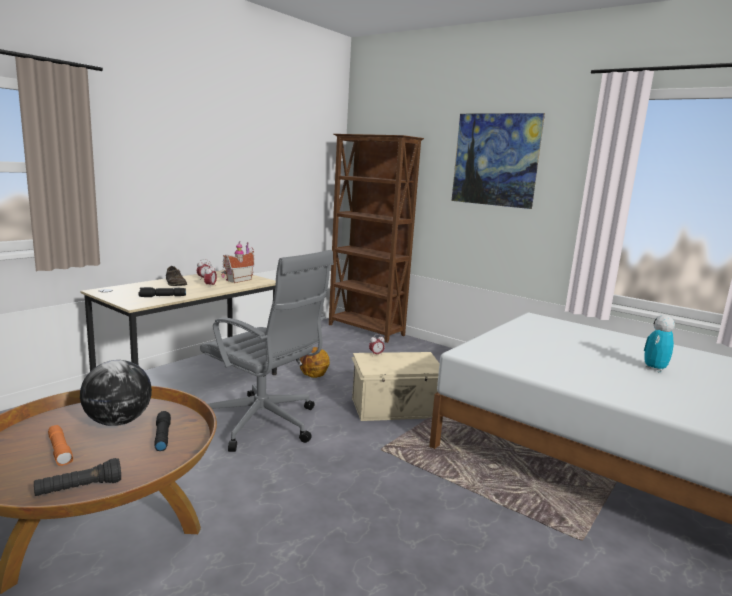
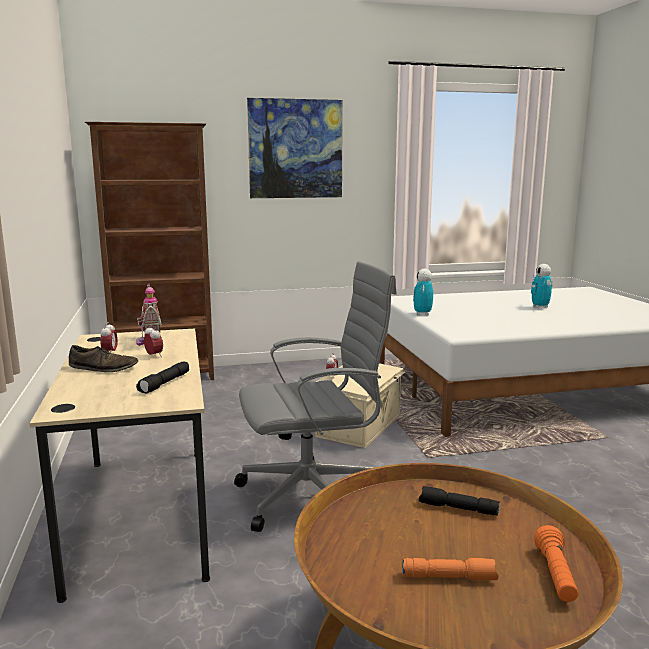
camera: 50 degrees left, 0 degrees up
black flashlight [34,458,121,496] -> orange flashlight [534,525,578,602]
globe [80,360,152,426] -> none
basketball [300,347,330,378] -> none
none -> toy robot [413,269,433,316]

